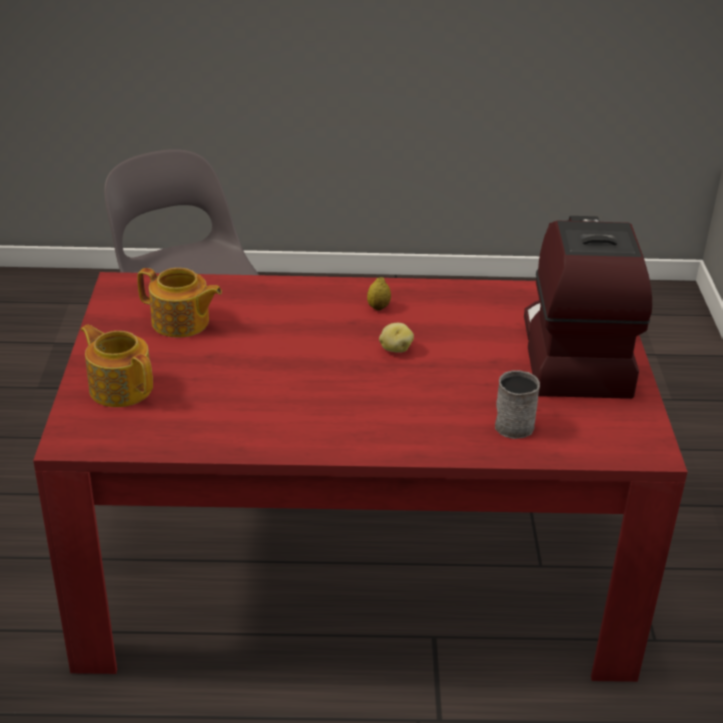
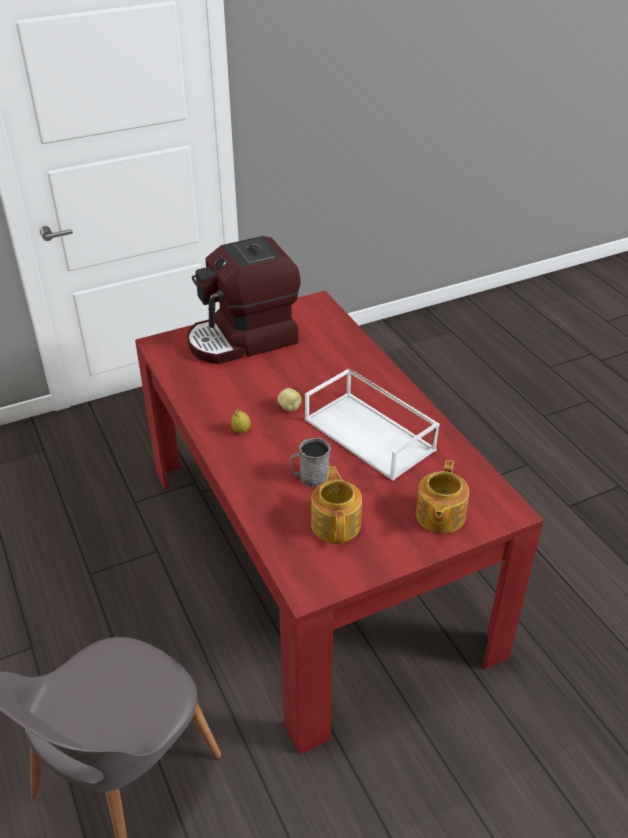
camera: 115 degrees left, 5 degrees up
grey mug [495,370,540,439] -> grey mug moved to [290,438,331,487]
none -> white tray [305,368,439,481]

